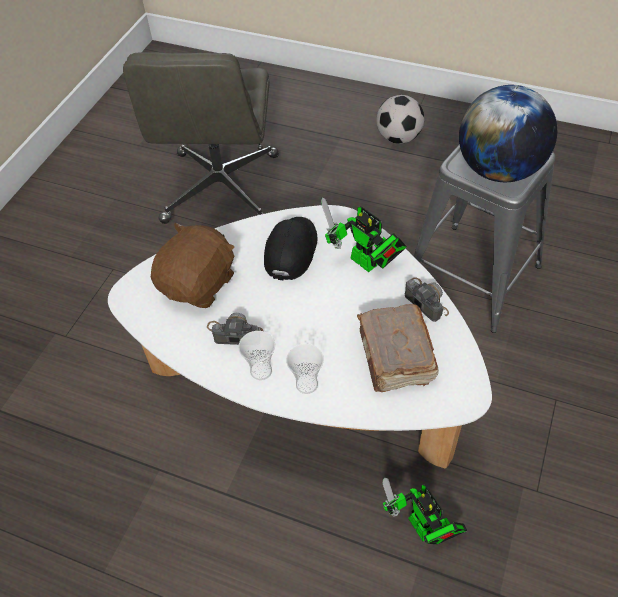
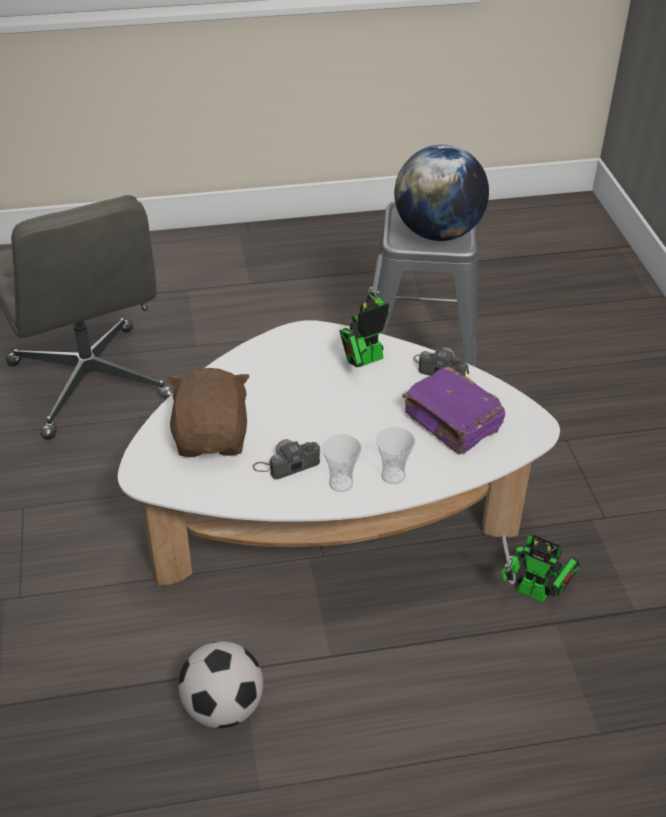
camera: 35 degrees left, 10 degrees down
black cap [264,217,317,280] -> none
toy robot [321,198,407,272] -> toy robot turned 135 degrees clockwise [339,254,390,367]
brown book [357,304,439,392] -> purple book [402,366,505,455]
football [376,95,424,144] -> football moved to [178,641,263,728]

